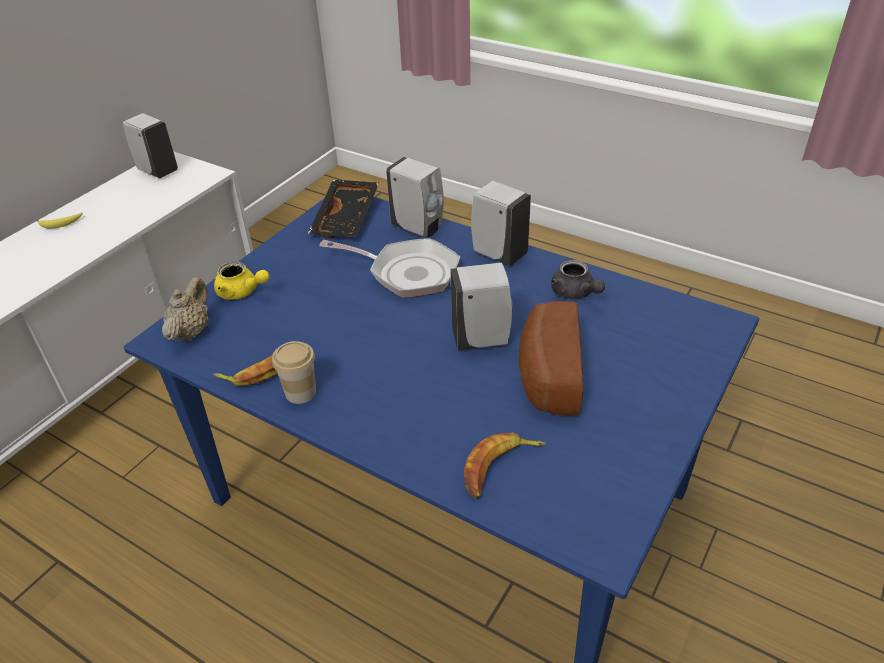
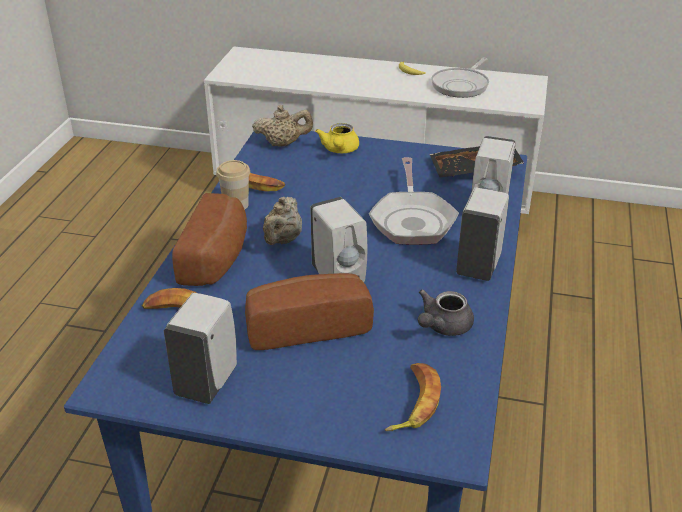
camera: 70 degrees right, 5 degrees down
white soap dispenser [123,113,178,178] -> white soap dispenser moved to [164,293,237,404]
none -> bread [172,193,247,286]
none -> beige teapot [263,197,302,245]
none -> banana [385,363,441,431]
none -> frying pan [431,58,489,98]

